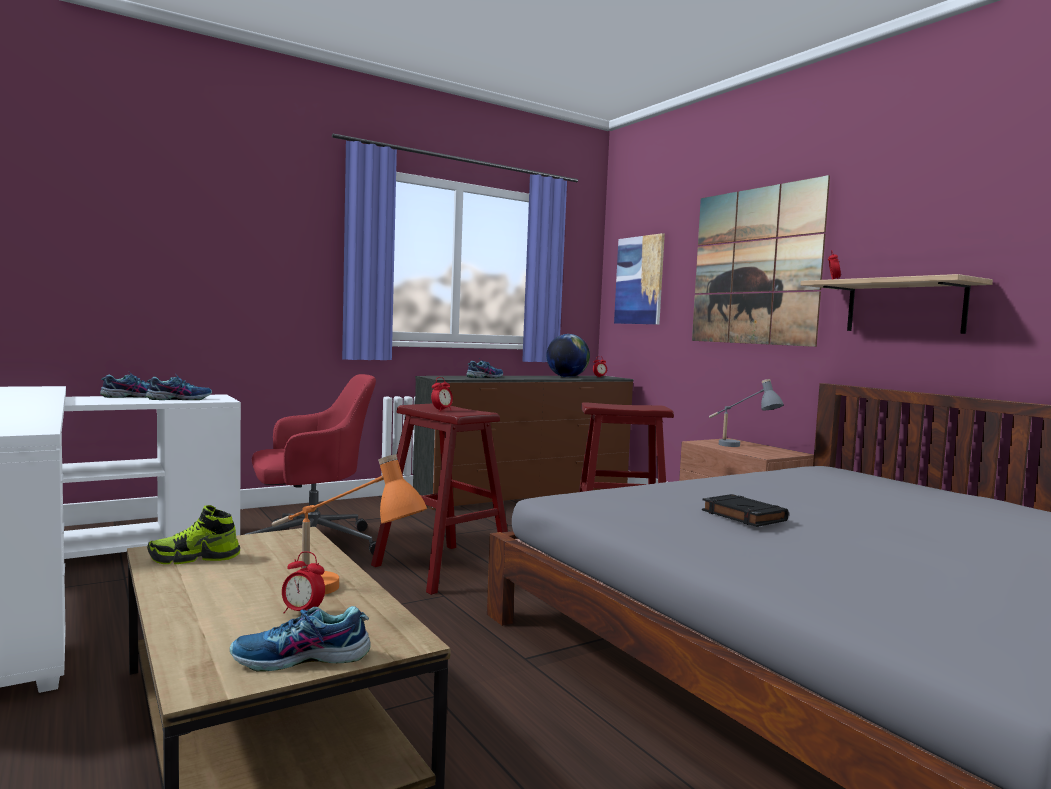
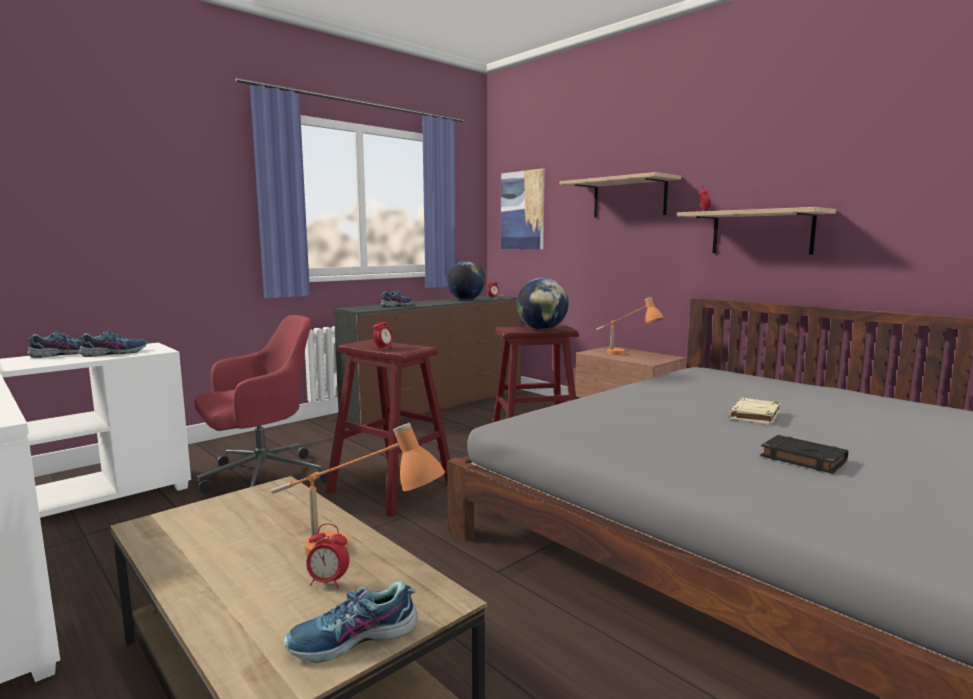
camera: 10 degrees left, 5 degrees up
shoe [147,505,240,564] -> none
picture [692,175,830,347] -> shelf [559,172,681,217]
black book [702,494,789,527] -> black book moved to [760,435,848,474]
grey table lamp [709,379,784,447] -> orange table lamp [596,297,664,355]
none -> globe [517,278,569,330]
none -> beige book [729,398,780,425]

